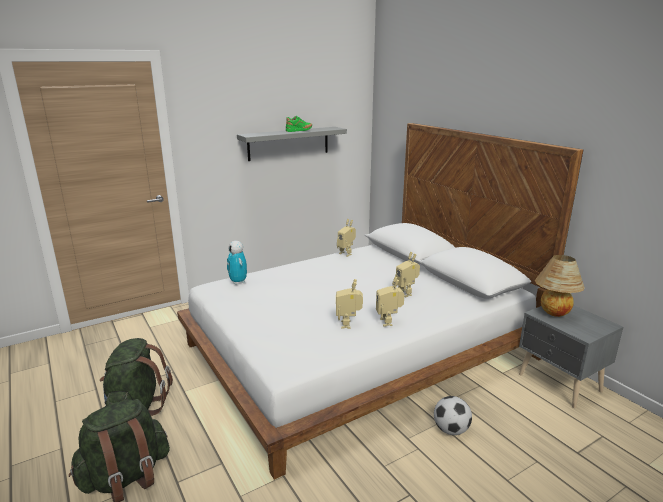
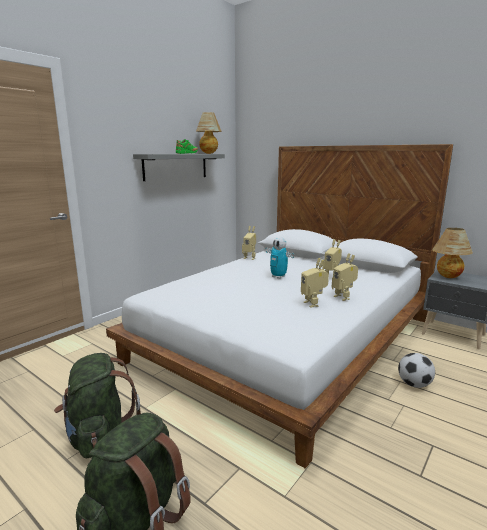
camera: 20 degrees left, 5 degrees down
toy robot [227,241,247,285] -> toy robot moved to [265,237,294,279]
none -> table lamp [196,112,222,154]

